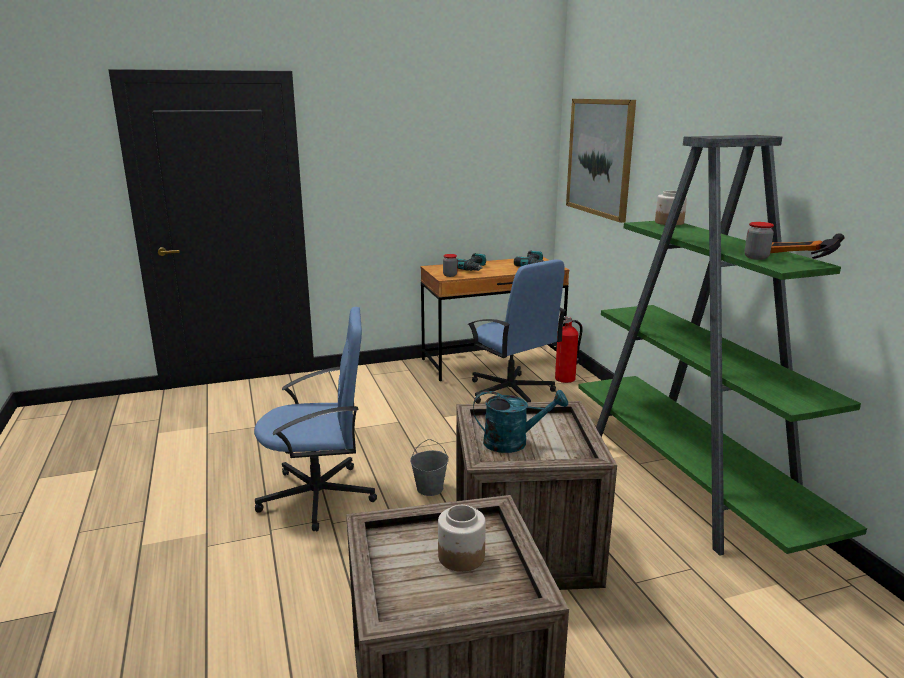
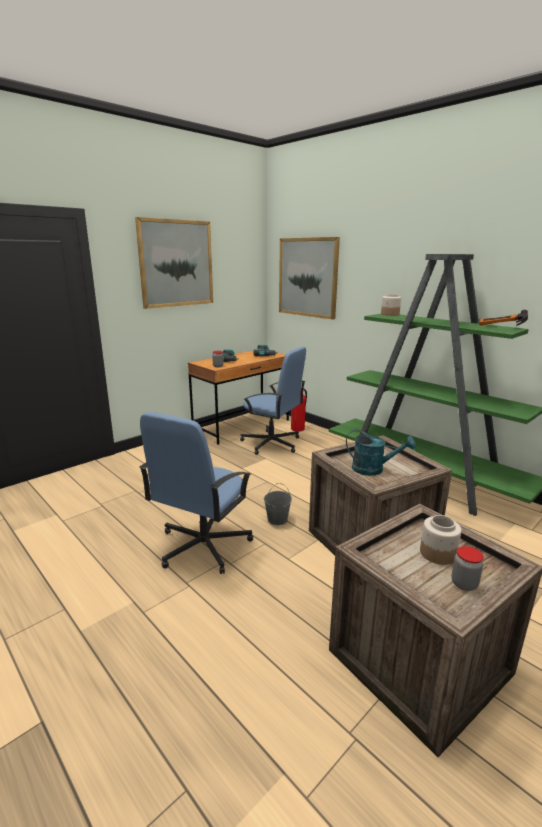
camera: 25 degrees left, 0 degrees up
blue office chair [254,307,377,532] -> blue office chair turned 150 degrees clockwise [139,412,253,574]
turquoise watering can [473,390,568,453] -> turquoise watering can turned 45 degrees clockwise [346,430,416,476]
jar [745,222,774,260] -> jar moved to [451,546,484,591]
none -> picture [135,217,213,309]

